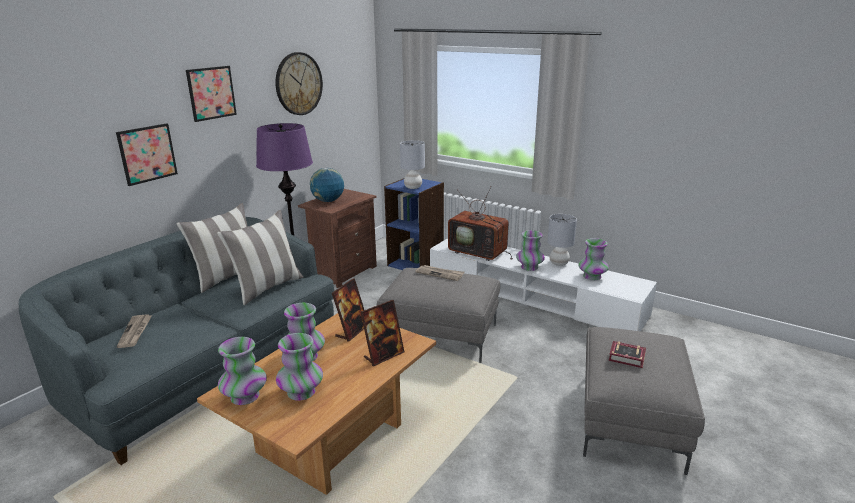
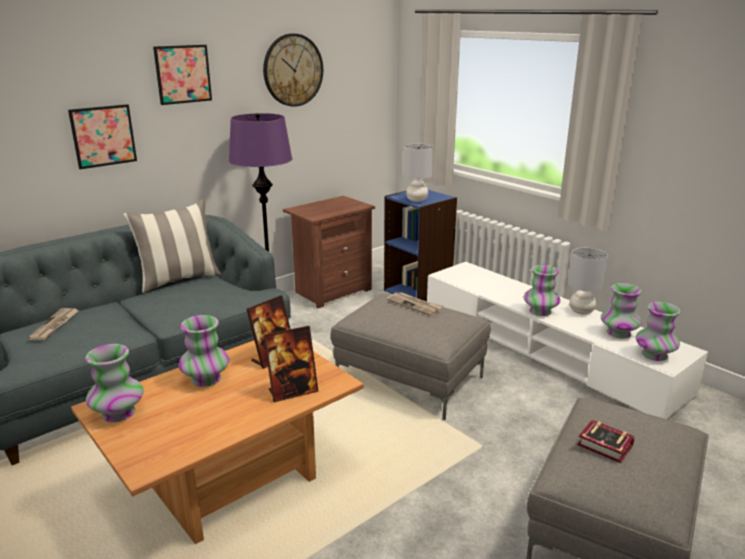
camera: 15 degrees right, 0 degrees up
pillow [217,210,303,305] -> none
vase [276,333,323,401] -> vase moved to [636,302,681,361]
globe [310,168,344,202] -> none
television [448,186,513,261] -> none

